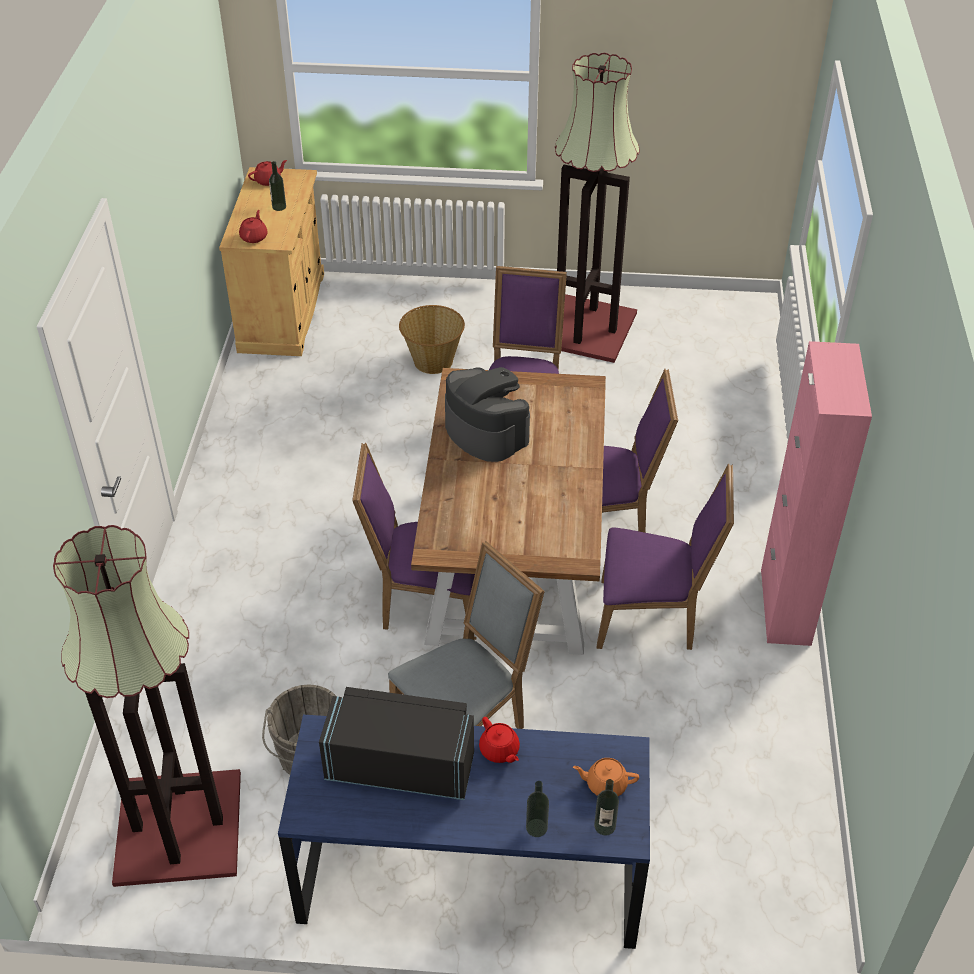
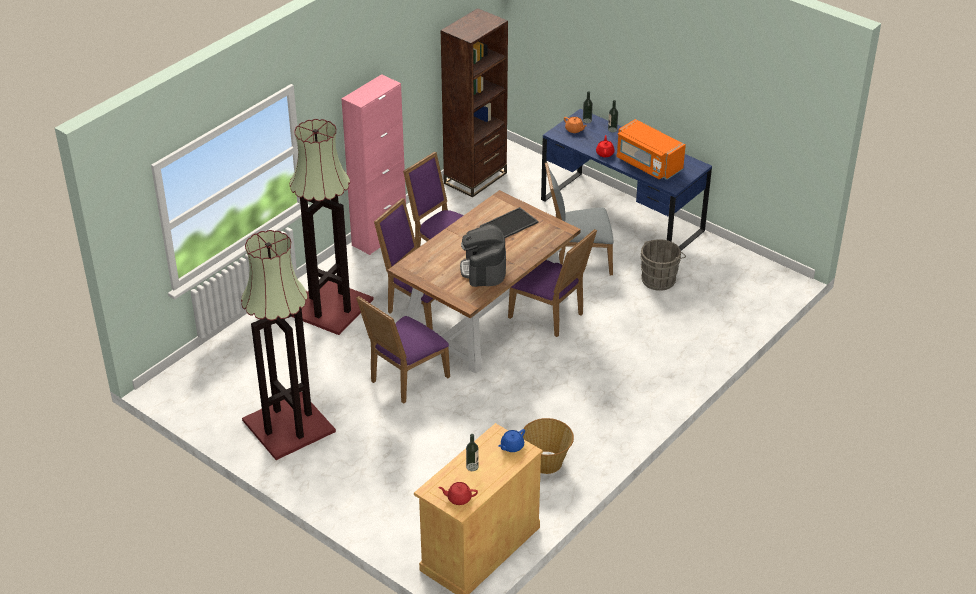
camera: 145 degrees left, 5 degrees down
floor lamp [53,525,241,887] -> floor lamp moved to [290,119,374,335]
red teapot [239,210,268,243] -> blue teapot [498,429,525,452]
black microwave [319,687,474,800] -> orange microwave [616,119,686,180]
basket [399,305,465,374] -> basket moved to [521,418,574,474]
none -> brown bookcase [440,8,508,198]
none -> tray [480,207,539,238]

